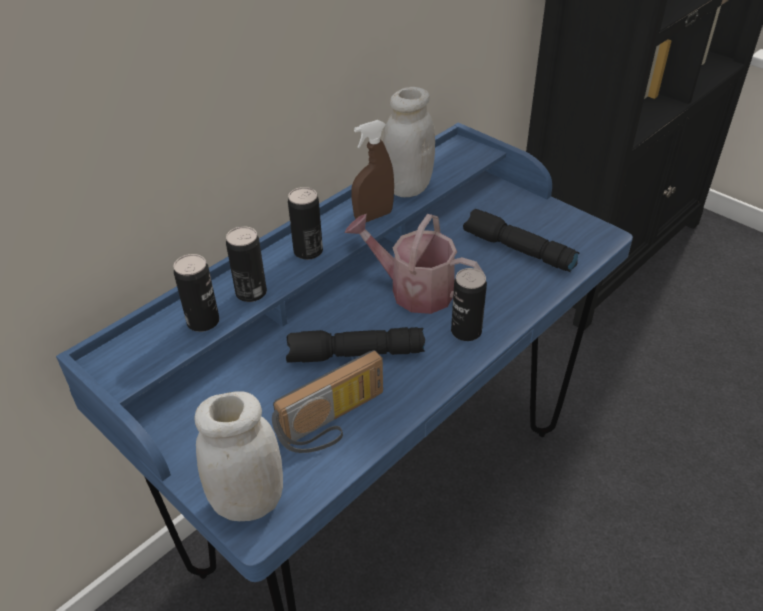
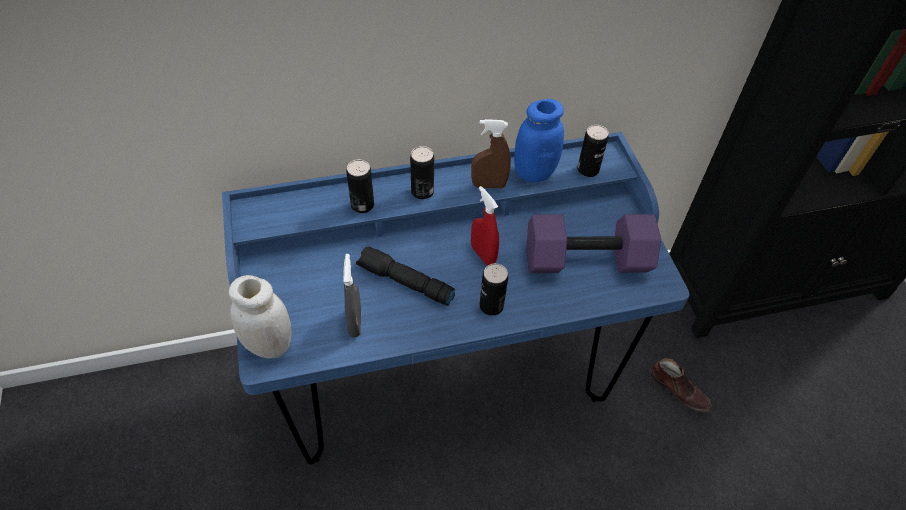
camera: 30 degrees right, 10 degrees up
can [174,254,219,332] -> can moved to [577,125,609,177]
radio [272,350,383,453] -> grey spray bottle [343,254,361,338]
watering can [345,214,484,314] -> red spray bottle [471,186,499,265]
white jar [383,87,435,197] -> blue jar [514,99,564,183]
black flashlight [463,209,579,272] -> purple dumbbell [527,214,661,273]
none -> brown shoe [649,358,712,412]

